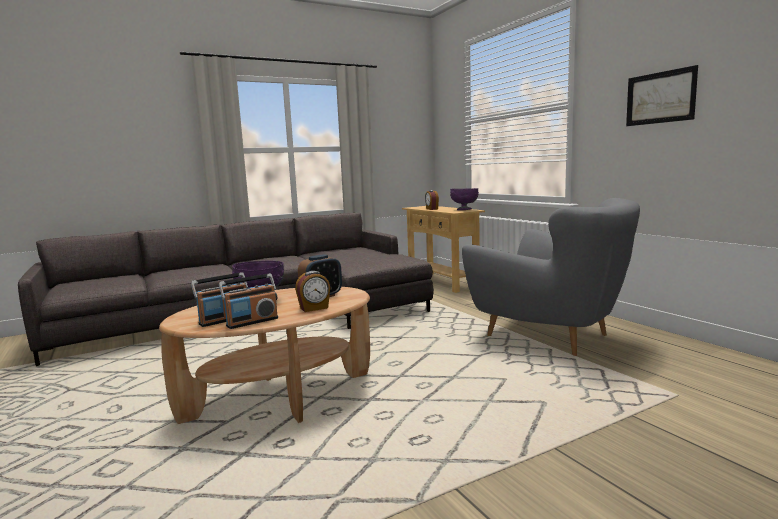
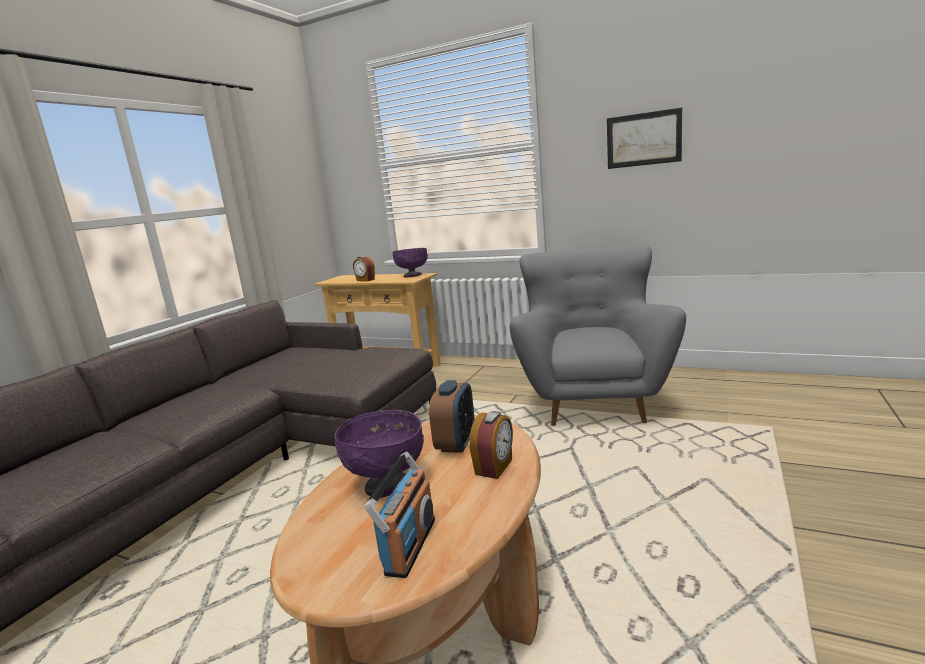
camera: 35 degrees left, 5 degrees up
radio [219,273,278,329] -> none
grey armchair [462,198,640,356] -> grey armchair turned 90 degrees counterclockwise [510,245,686,426]

